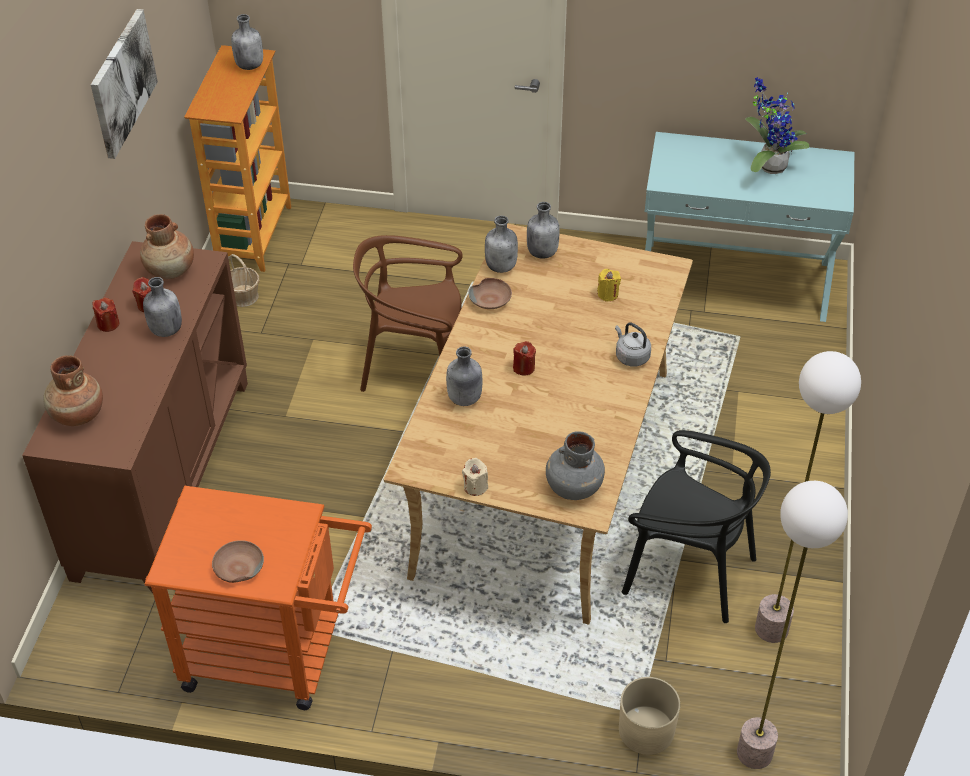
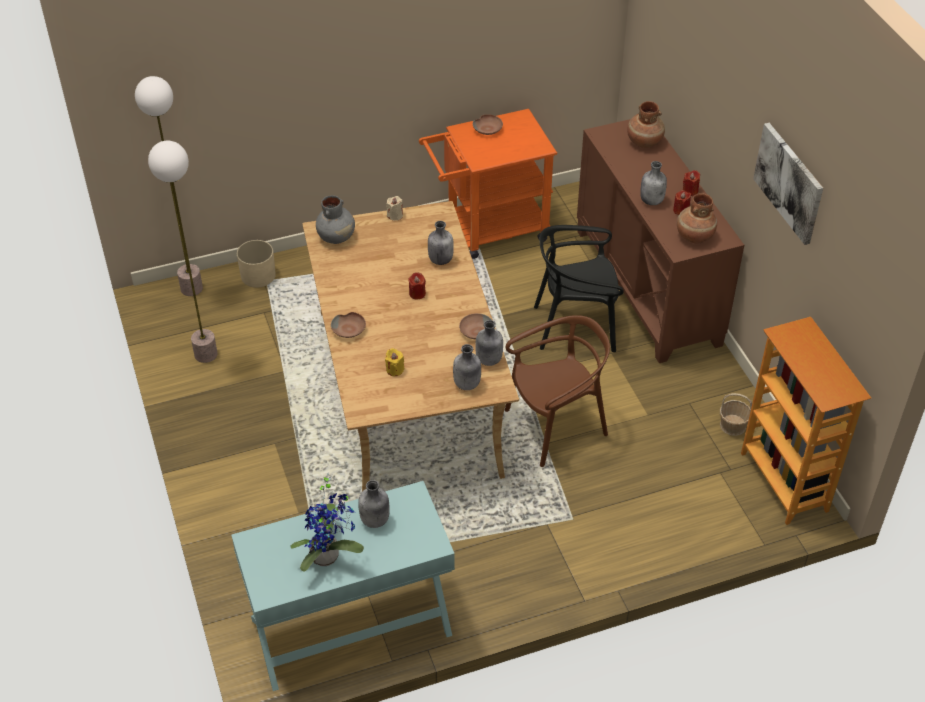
camera: 150 degrees right, 0 degrees up
grey bottle [231,14,263,70] -> grey bottle moved to [358,480,390,528]
grey kettle [615,322,651,367] -> brown bowl [331,312,366,338]
black chair [622,430,771,623] -> black chair moved to [534,225,624,352]

